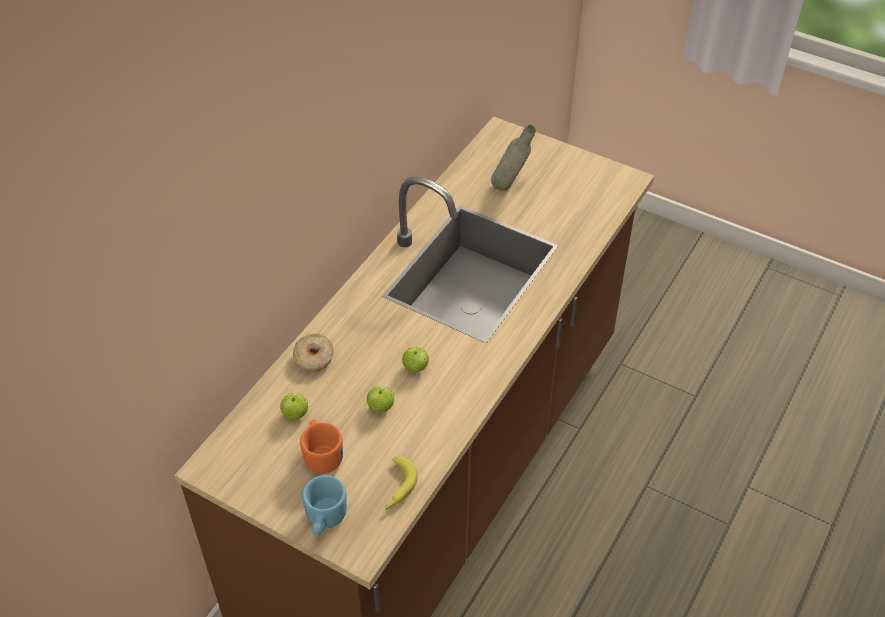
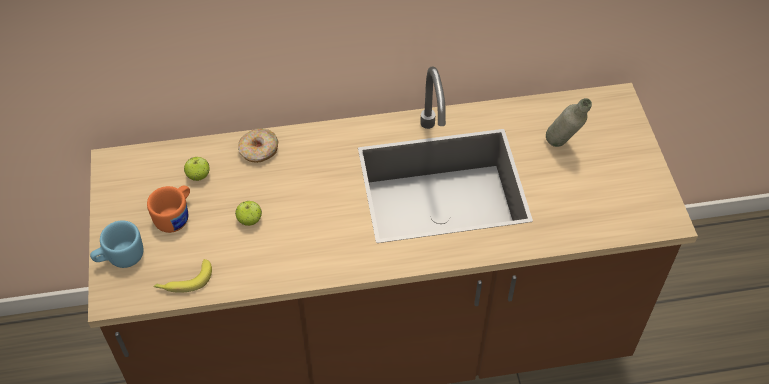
camera: 50 degrees right, 5 degrees up
apple [402,347,429,372] -> none

